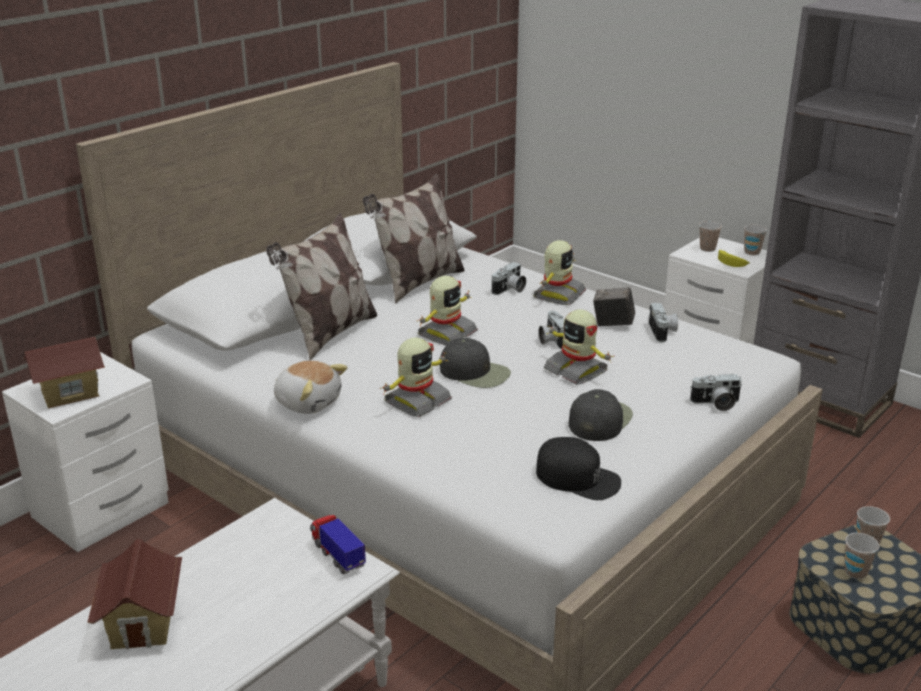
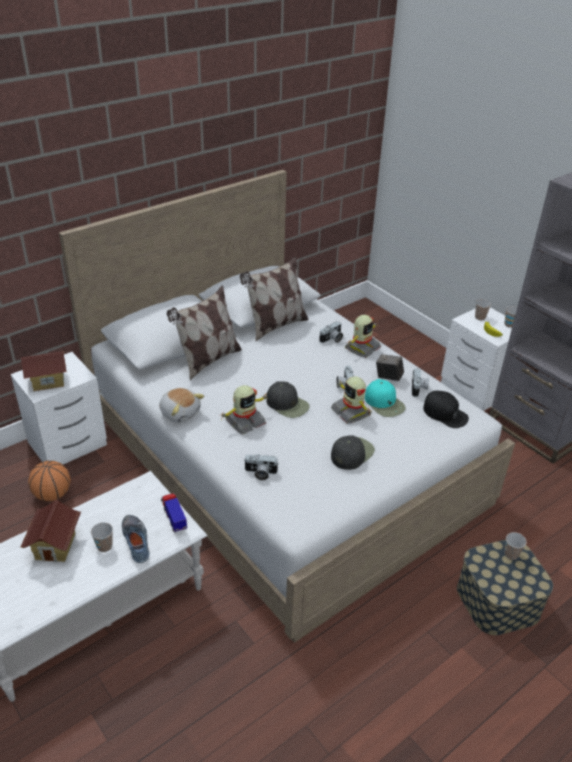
camera: 10 degrees right, 10 degrees up
toy robot [417,276,478,345] -> none
black cap [536,437,621,500] -> black cap moved to [423,391,469,428]
camera [690,374,742,411] -> camera moved to [245,454,279,480]
cup [844,533,880,579] -> cup moved to [91,522,113,552]
none -> basketball [28,461,71,501]
none -> shoe [122,515,149,563]
none -> turquoise cap [365,379,406,417]

